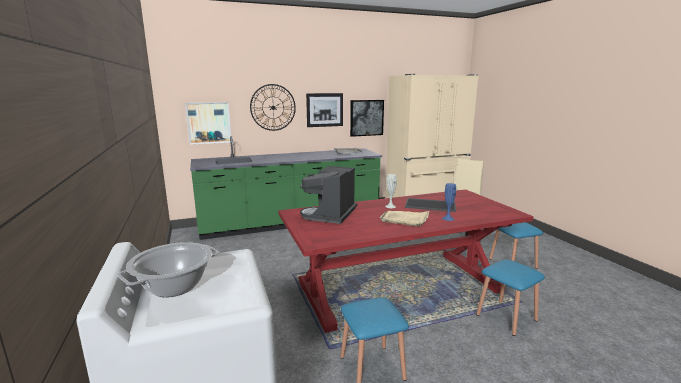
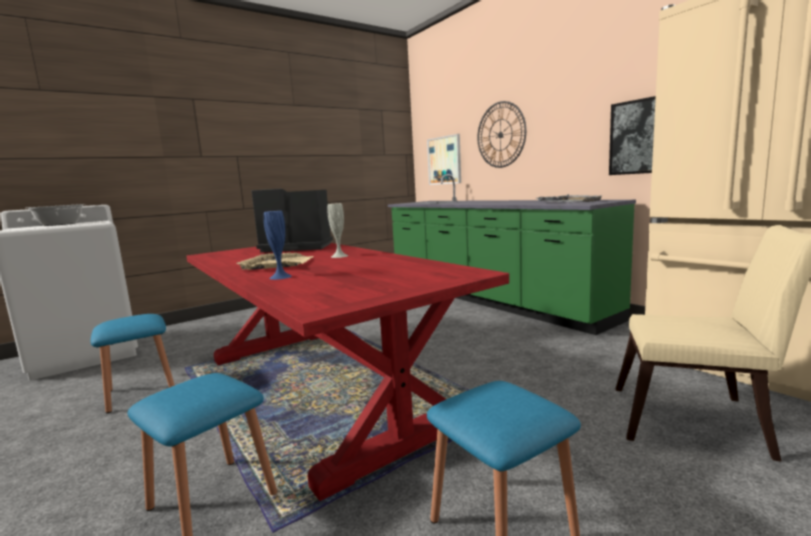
camera: 75 degrees right, 5 degrees down
picture [306,93,343,127] -> none
tray [405,198,456,212] -> none

